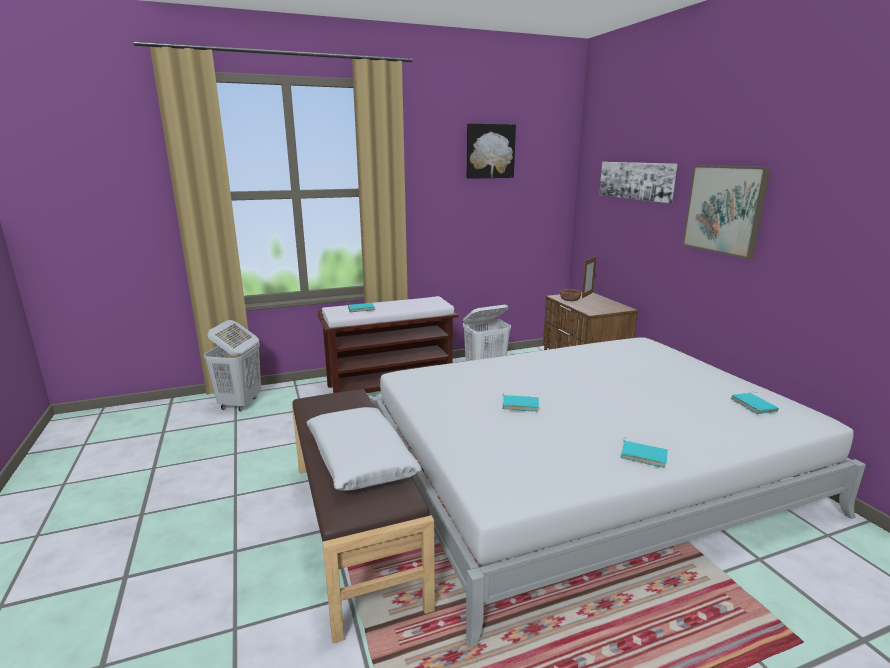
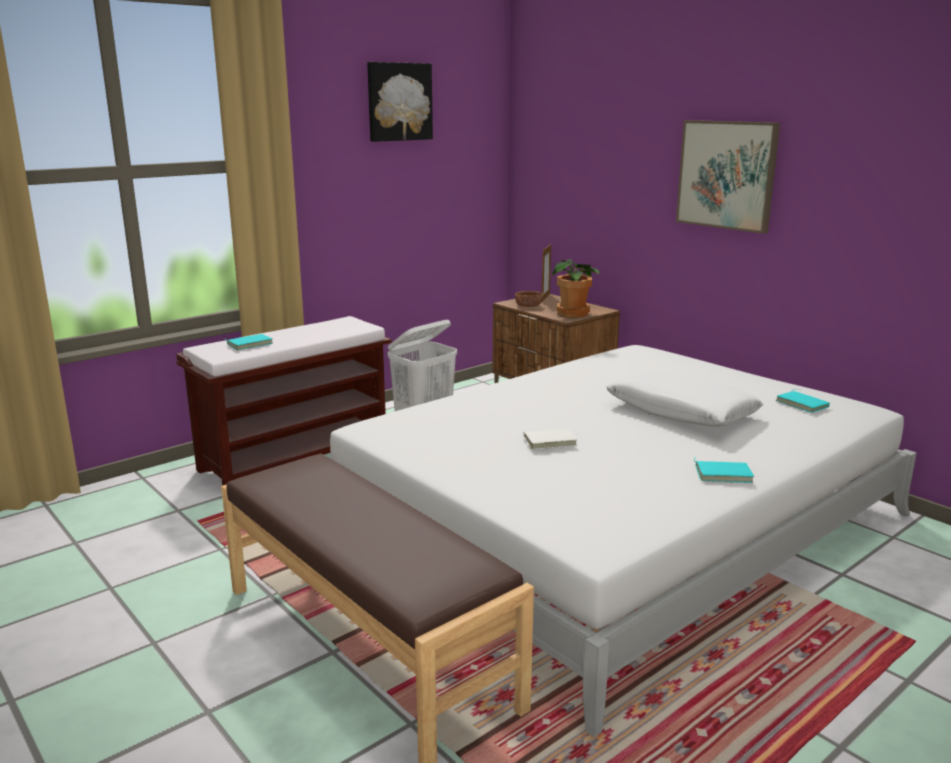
camera: 20 degrees left, 0 degrees up
white laundry basket [204,320,261,411] -> none
white pillow [306,407,422,491] -> white pillow moved to [606,369,763,427]
turquoise book [502,392,539,412] -> white book [522,429,577,449]
picture [599,162,677,203] -> none
none -> potted plant [552,259,599,318]

